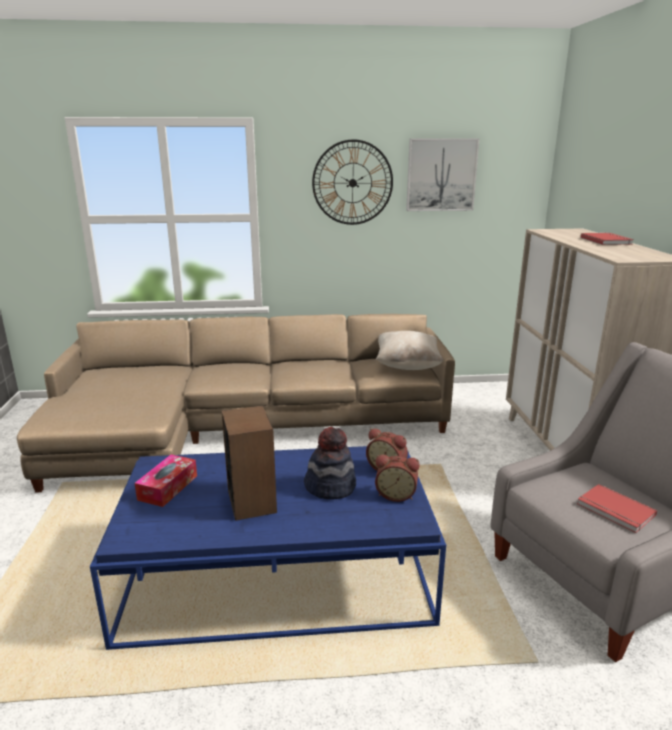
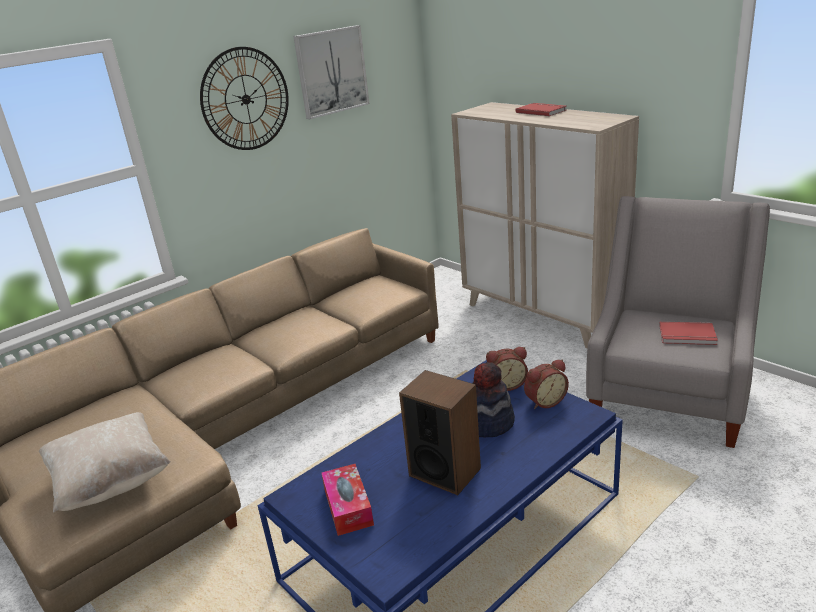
camera: 35 degrees left, 5 degrees up
beige pillow [376,331,443,370] -> beige pillow moved to [39,412,170,513]

